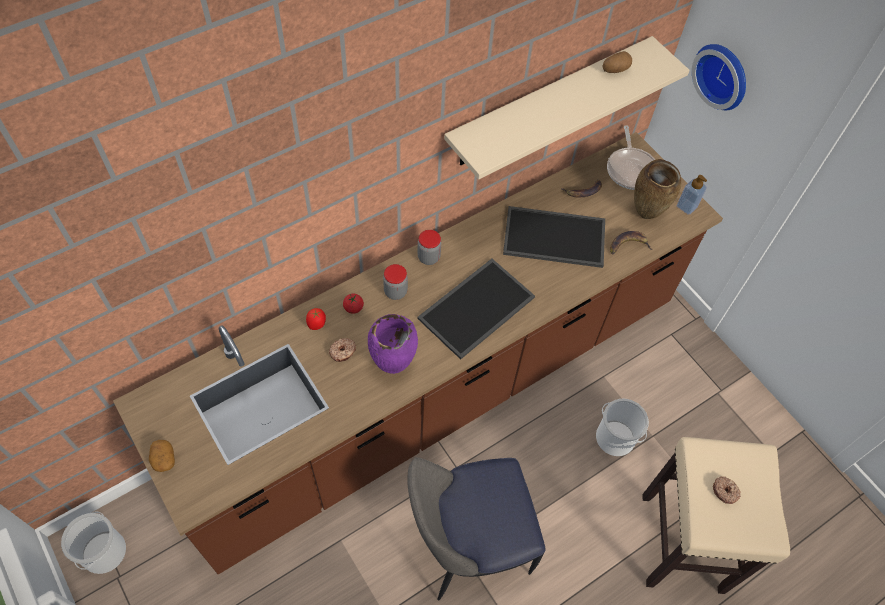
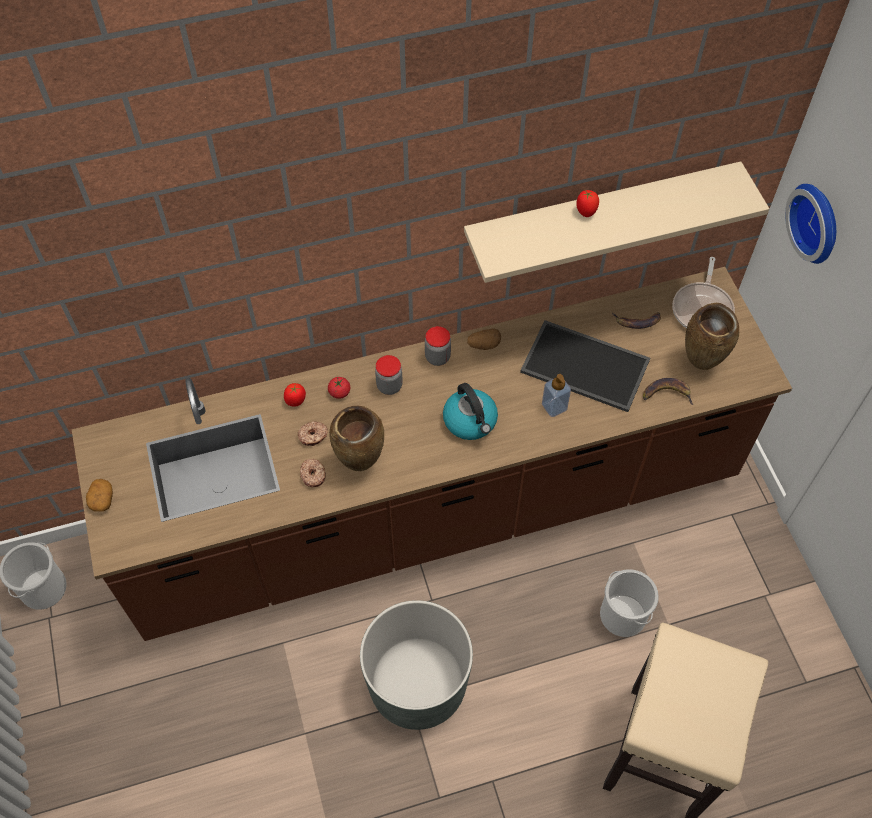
camera: 20 degrees right, 0 degrees up
purple vase [368,314,418,374] -> brown vase [329,406,384,471]
chair [407,457,546,600] -> grey planter [360,600,473,730]
tray [417,259,535,360] -> kettle [443,383,498,440]
potato [603,51,632,73] -> potato moved to [467,328,501,350]
soap dispenser [677,175,707,215] -> soap dispenser moved to [542,374,571,417]
donut [713,476,741,504] -> donut moved to [300,459,326,487]
none -> tomato [576,189,599,217]

